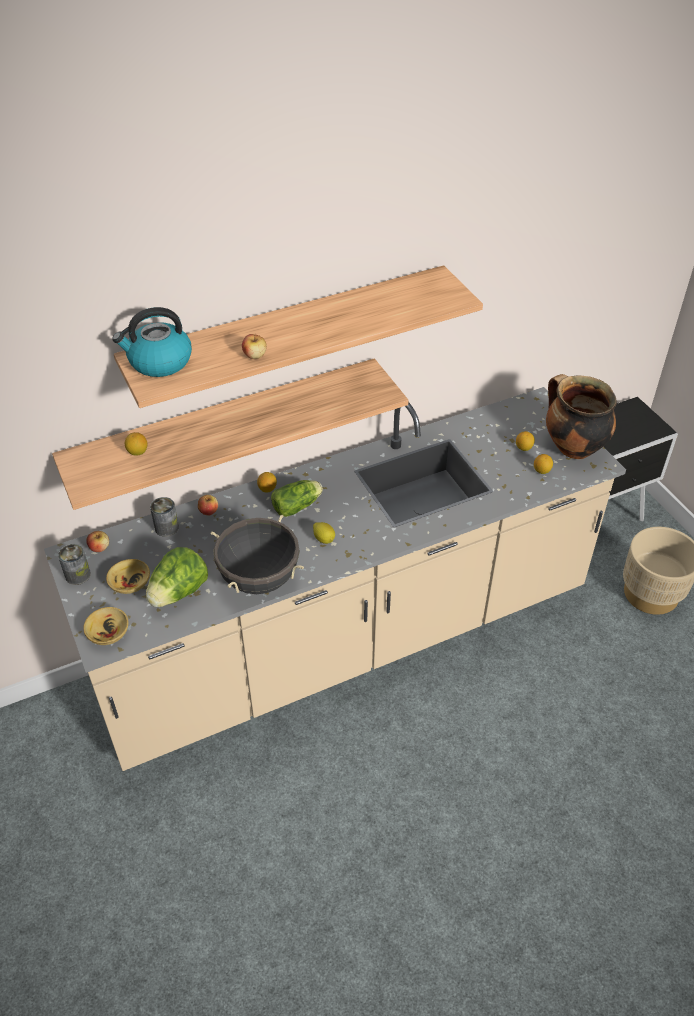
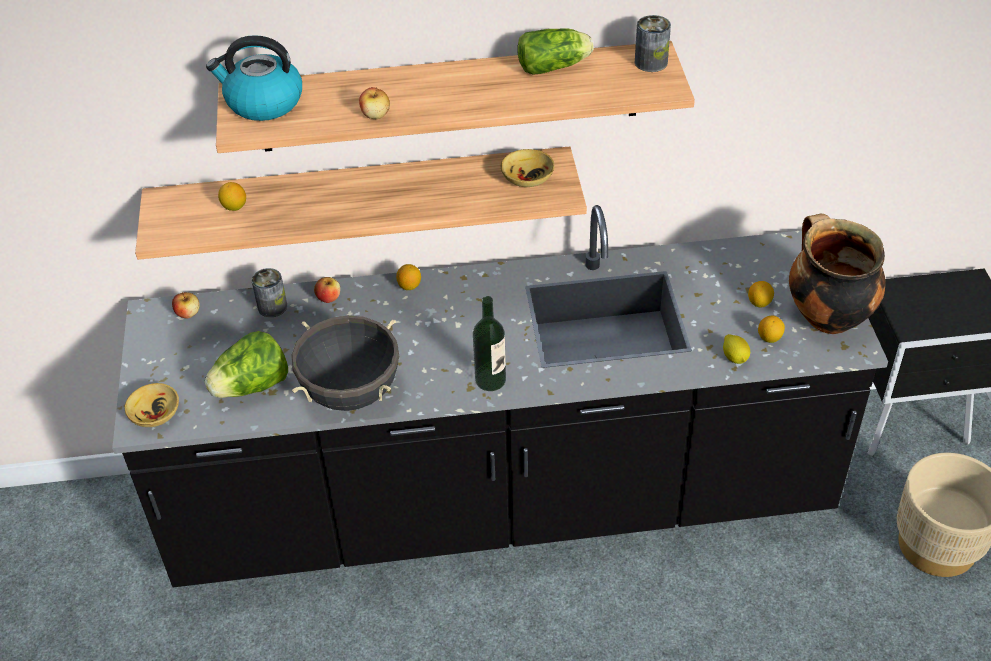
camera: 20 degrees right, 0 degrees up
beige counter [44,387,626,771] -> black counter [112,205,888,587]
can [58,544,91,585] -> can moved to [635,15,671,72]
beige bowl [106,559,150,594] -> beige bowl moved to [501,149,555,187]
lettuce [271,480,323,517] -> lettuce moved to [517,28,594,75]
lemon [313,522,335,544] -> lemon moved to [723,334,750,364]
none -> bottle [473,296,506,391]

